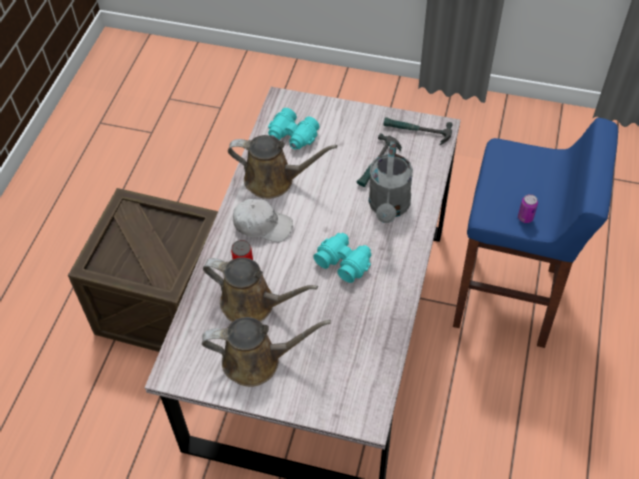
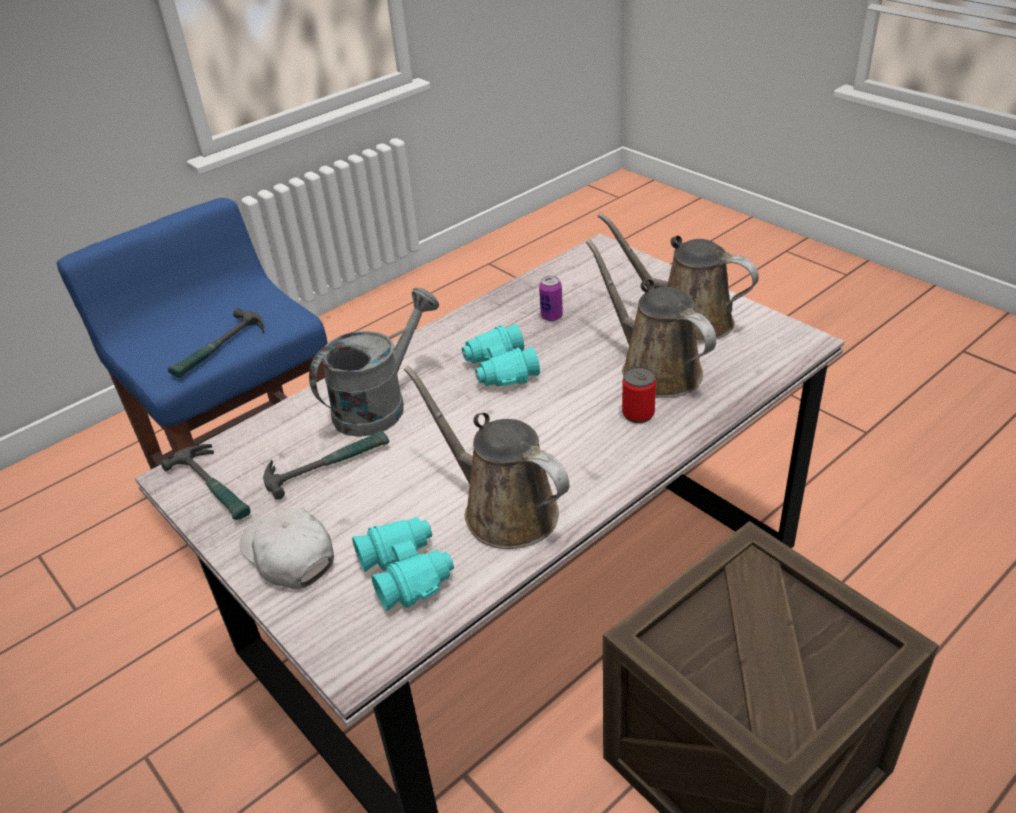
camera: 145 degrees left, 15 degrees down
white cap [233,199,293,242] -> white cap moved to [239,508,334,589]
can [518,194,538,223] -> can moved to [539,276,563,321]
none -> hammer [167,308,264,378]

